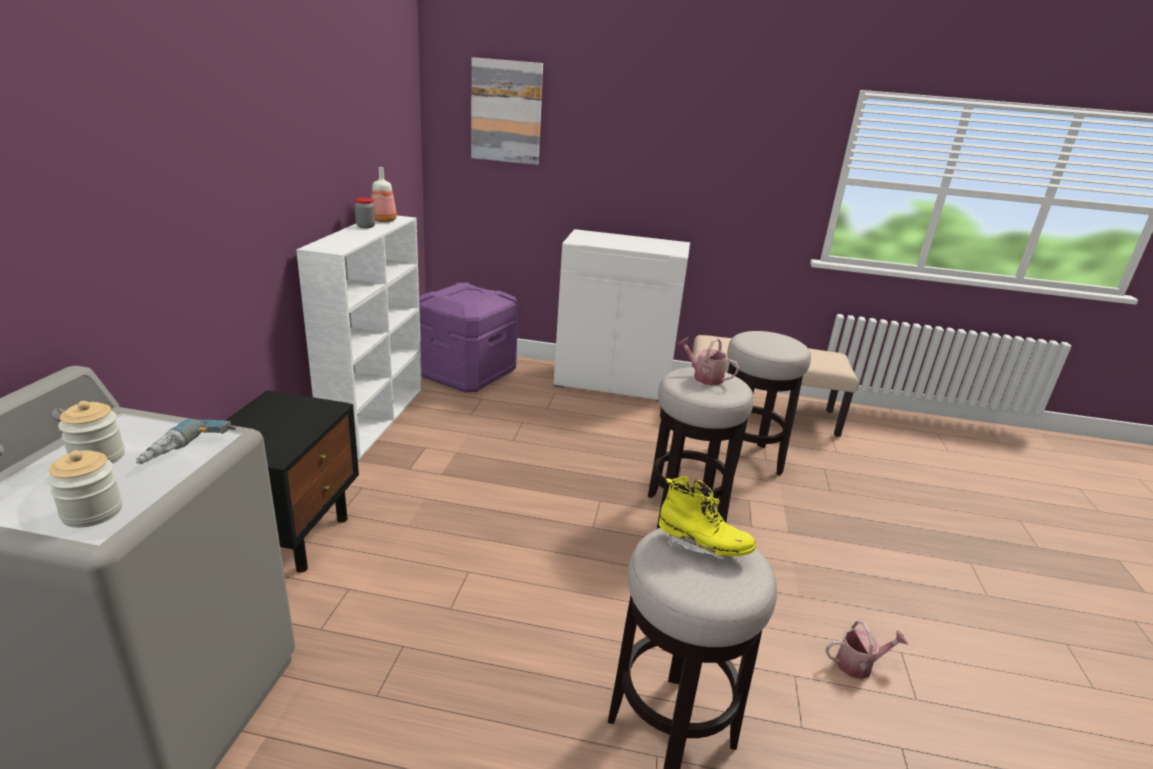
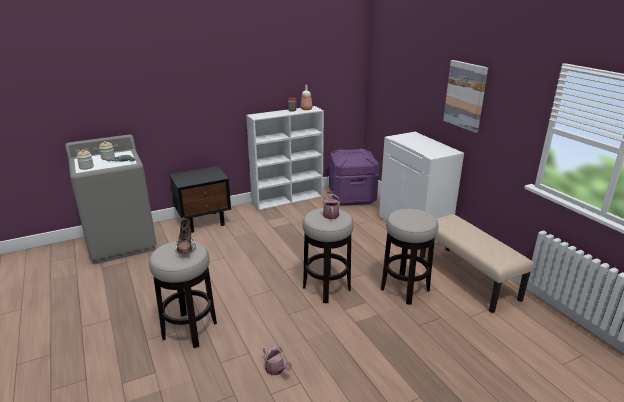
camera: 55 degrees right, 0 degrees up
picture [471,57,543,165] -> picture moved to [443,60,488,133]
yellow boot [659,476,756,560] -> brown boot [175,217,196,254]

